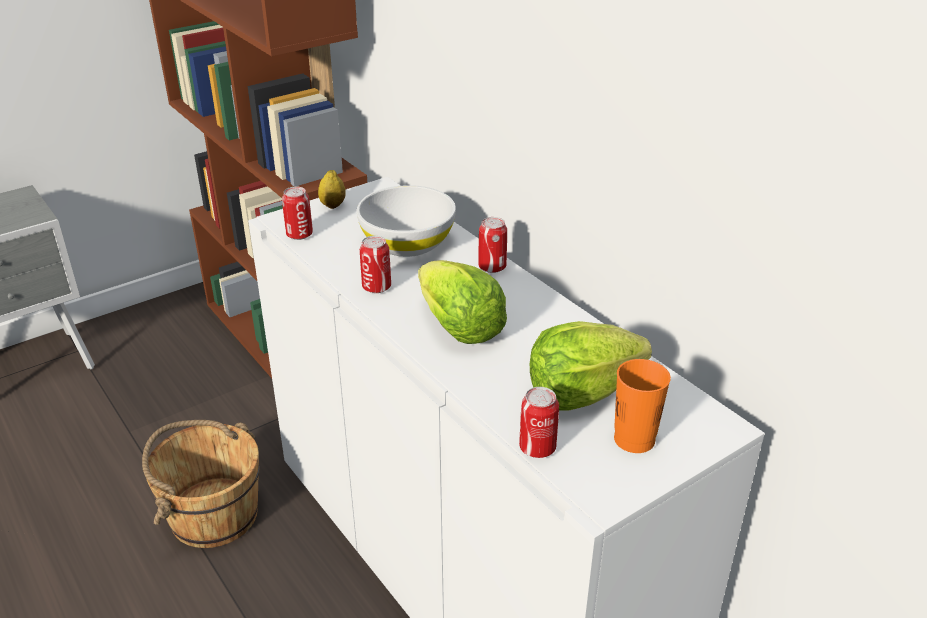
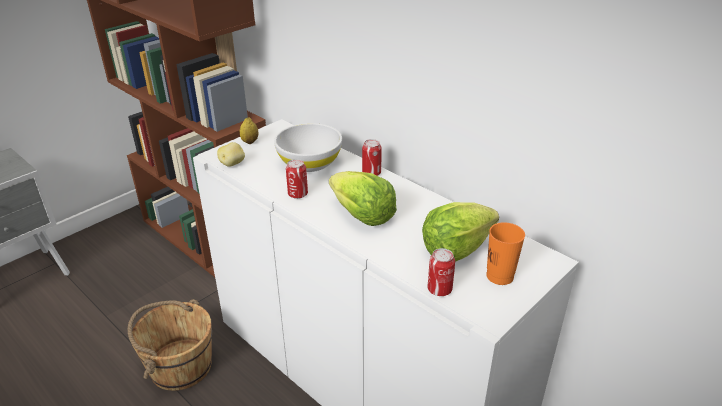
camera: 10 degrees left, 0 degrees up
can [282,187,313,240] -> potato [217,142,245,167]

